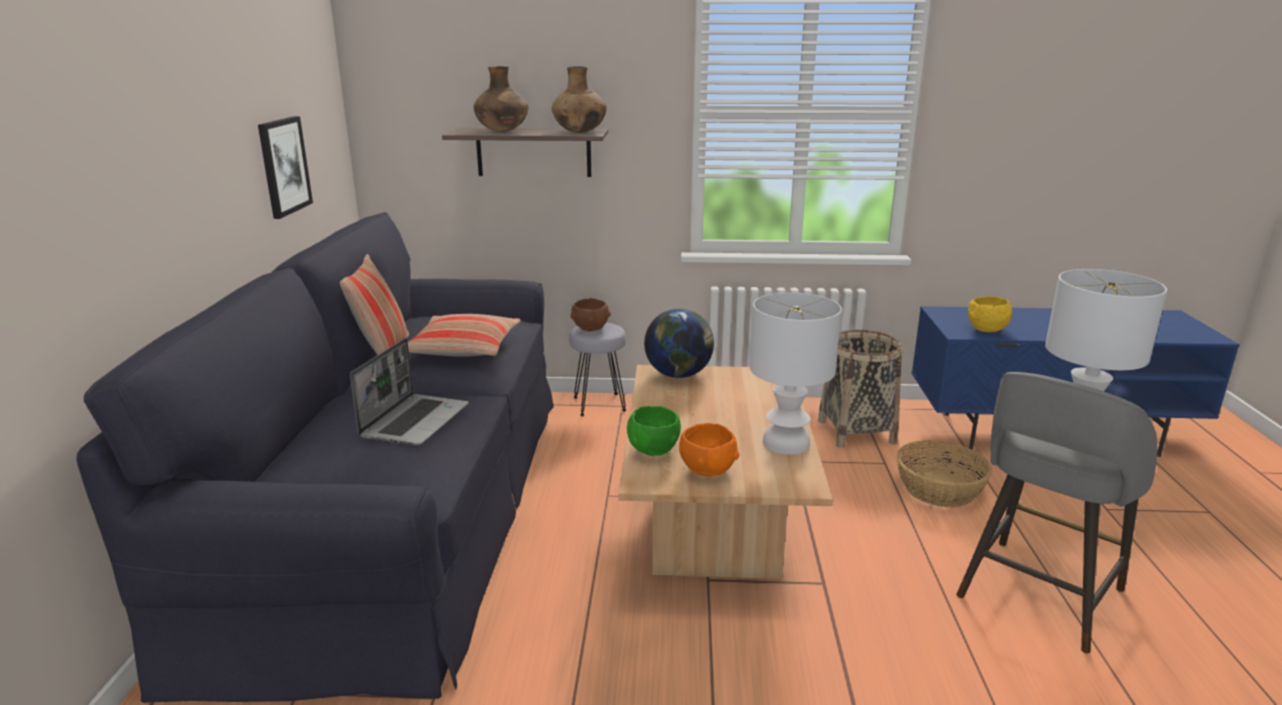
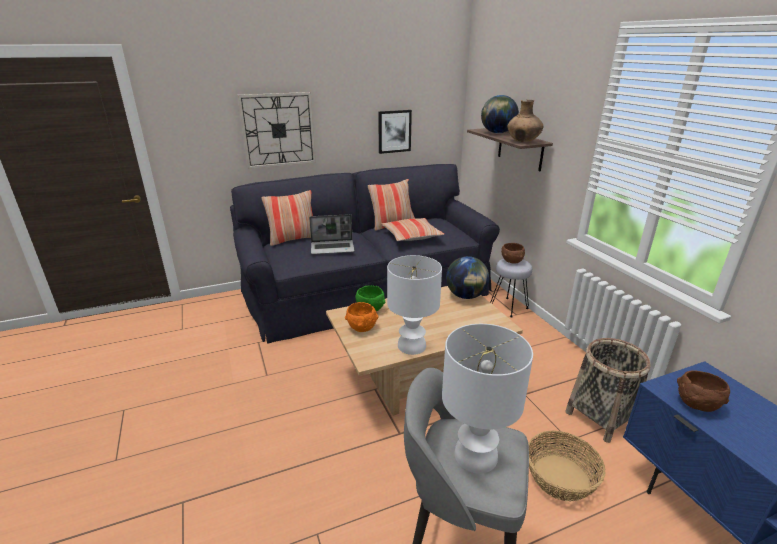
camera: 65 degrees right, 5 degrees up
brown vase [474,66,529,132] -> globe [481,95,519,133]
yellow bowl [968,296,1012,332] -> brown bowl [677,370,730,412]
none -> wall clock [238,92,316,169]
none -> pillow [261,190,313,246]

